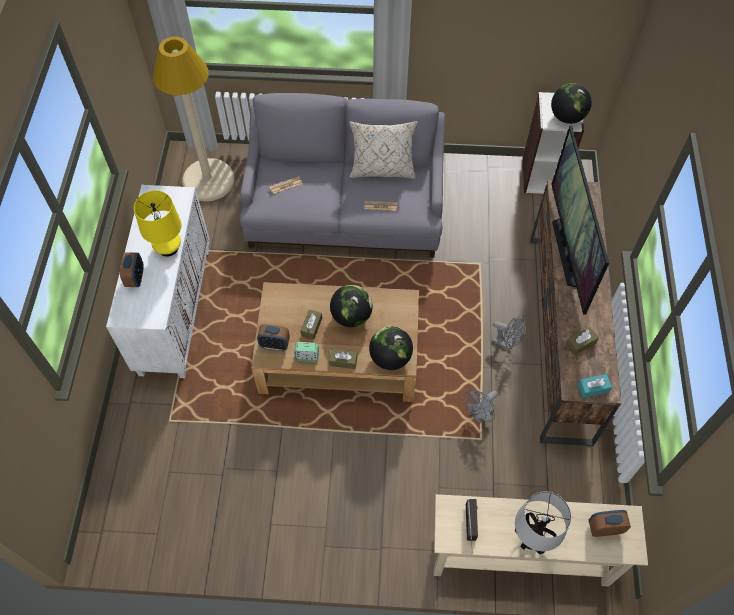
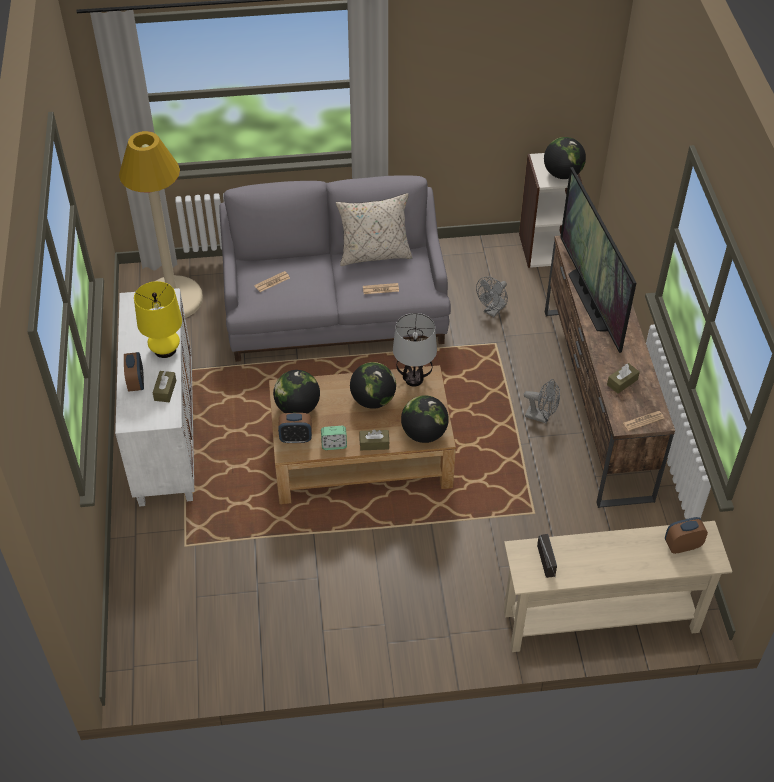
camera: 10 degrees left, 10 degrees down
brown tissue box [300,310,322,340] -> brown tissue box moved to [153,371,176,402]
grey fan [465,390,498,423] -> grey fan moved to [476,277,508,317]
table lamp [515,492,571,554] -> table lamp moved to [393,313,437,387]
turquoise tissue box [578,374,612,398] -> newspaper [623,411,665,431]
none -> globe [273,370,320,414]

